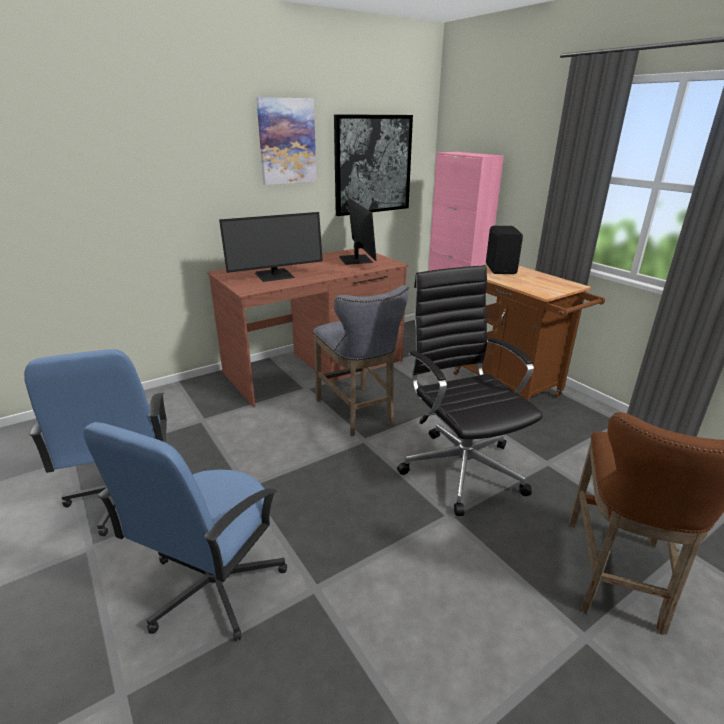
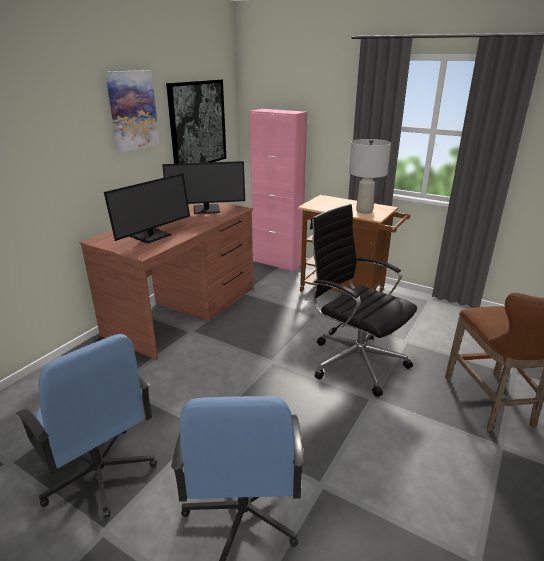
camera: 25 degrees left, 0 degrees up
grey stool [313,285,409,436] -> none
monitor [339,198,376,265] -> monitor turned 120 degrees clockwise [162,161,245,214]
black speaker [486,226,523,274] -> none
none -> grey table lamp [349,139,391,214]

